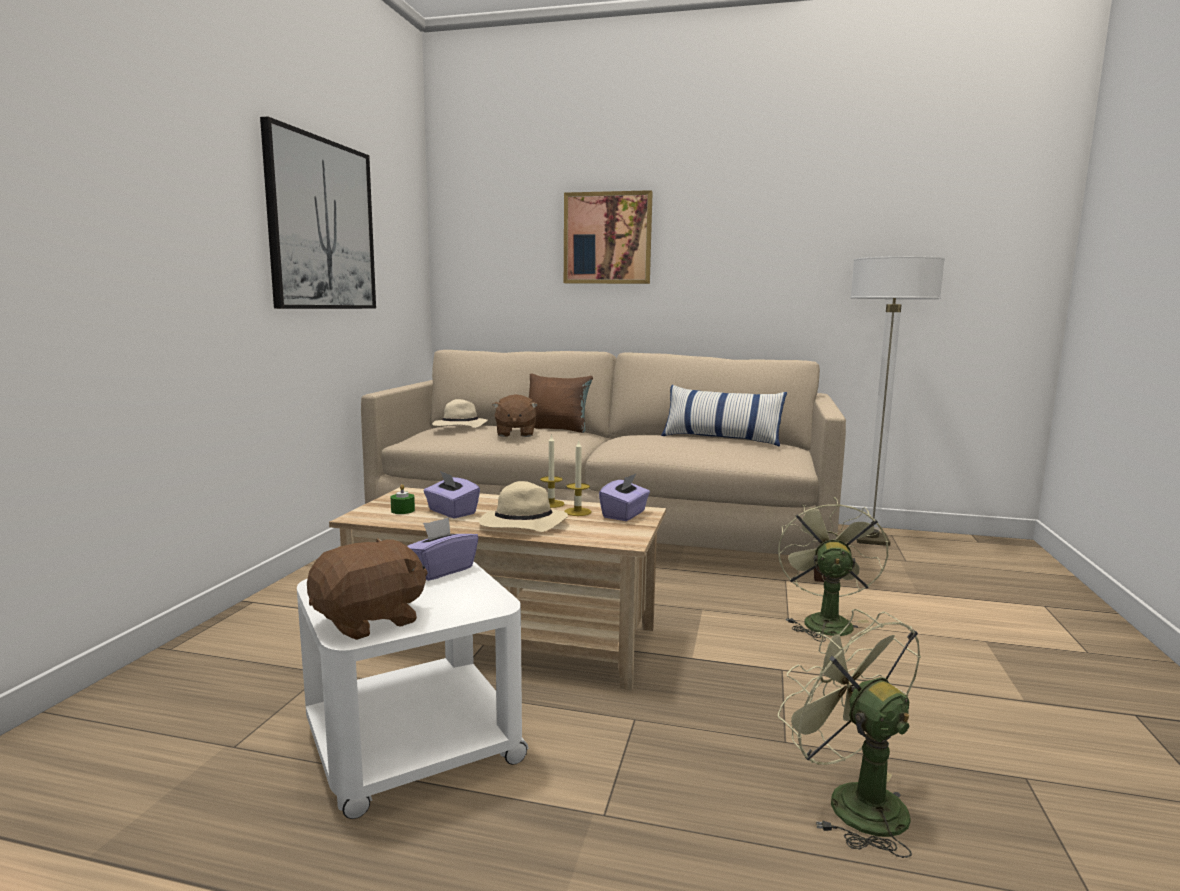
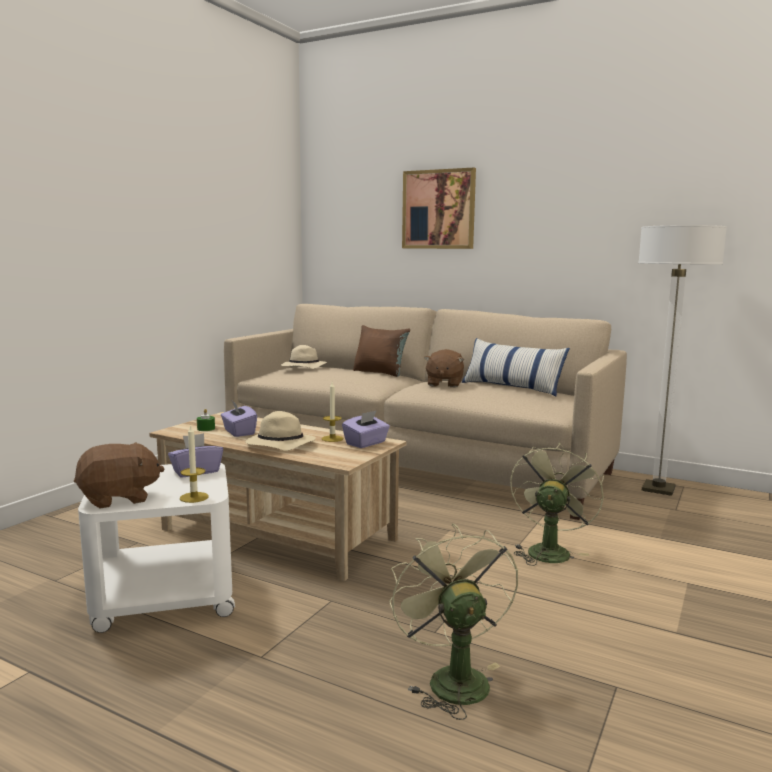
camera: 15 degrees right, 0 degrees up
picture [260,117,376,309] -> none
brown plush toy [492,394,538,437] -> brown plush toy moved to [424,349,464,387]
candle [540,434,565,508] -> candle moved to [180,426,209,503]

